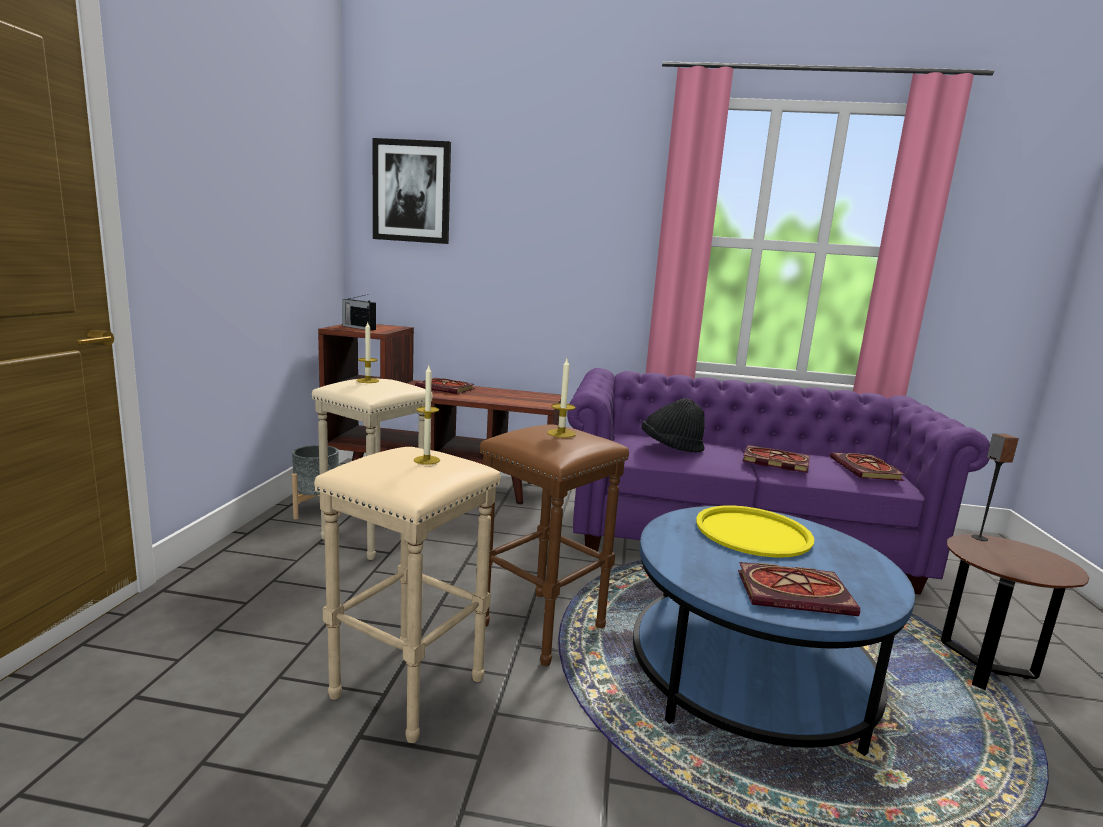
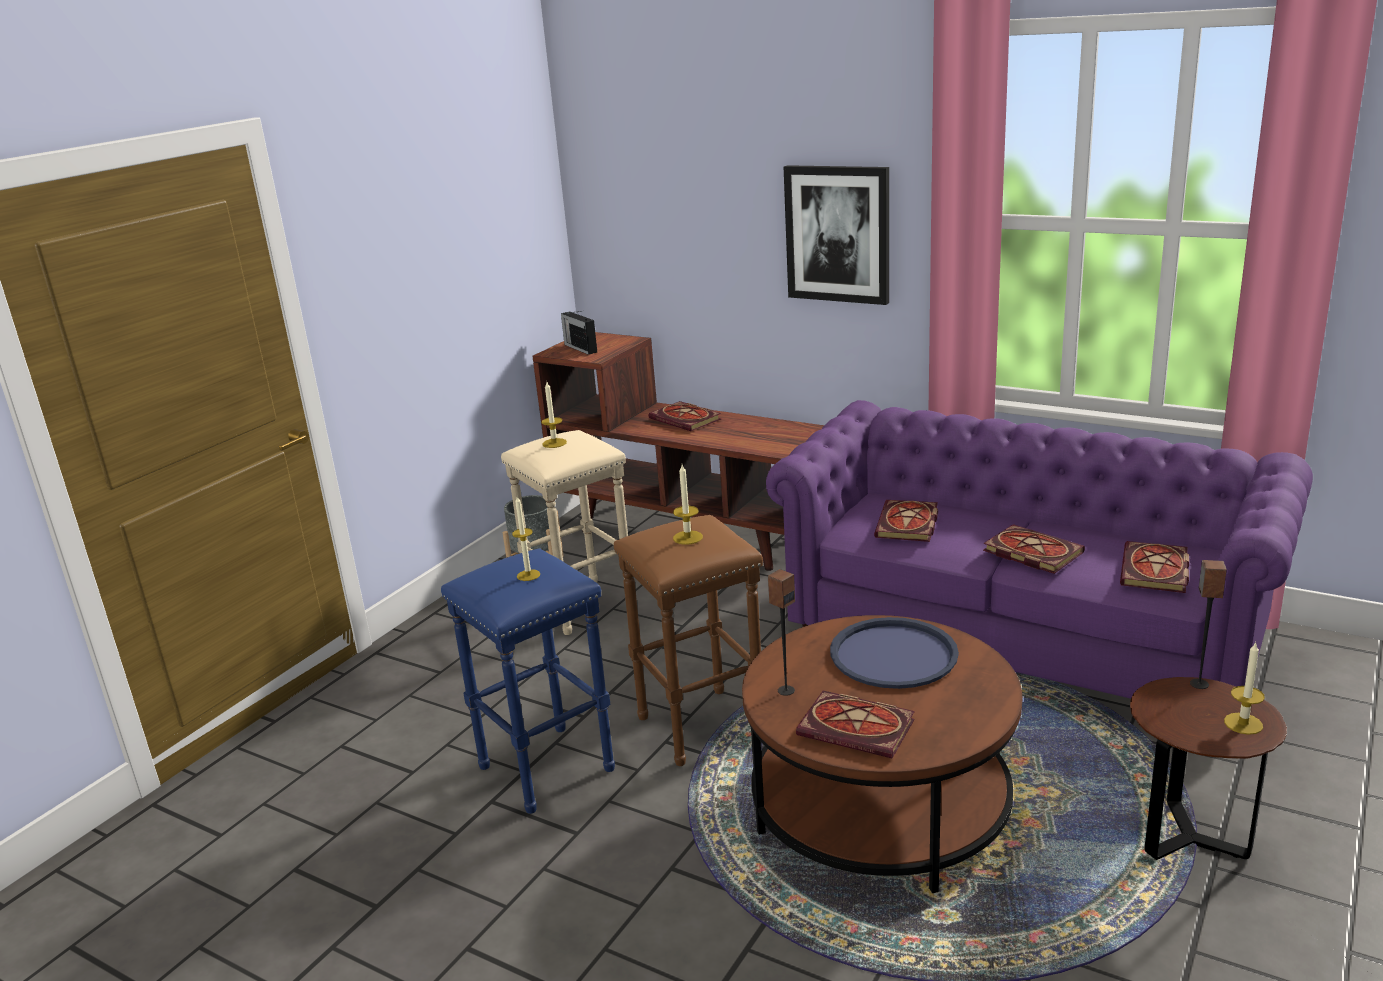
camera: 25 degrees right, 10 degrees up
beige stool [314,447,501,743] -> blue stool [441,548,615,814]
picture [373,138,451,244] -> picture moved to [784,165,889,305]
blue coffee table [633,506,915,756] -> brown coffee table [742,615,1023,893]
black hat [642,398,705,452] -> book [874,500,938,542]
yellow tray [696,506,814,558] -> blue tray [830,617,959,689]
none -> speaker [768,569,795,696]
none -> candle [1224,642,1265,735]

